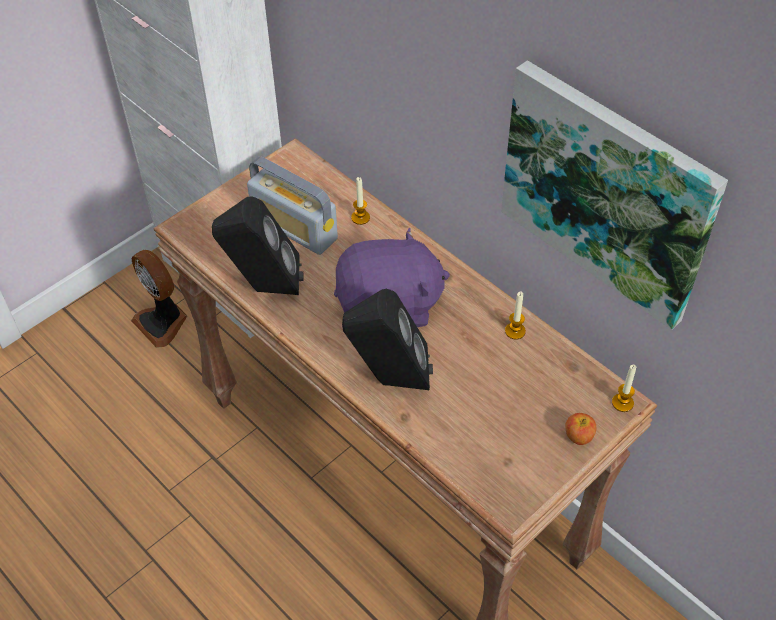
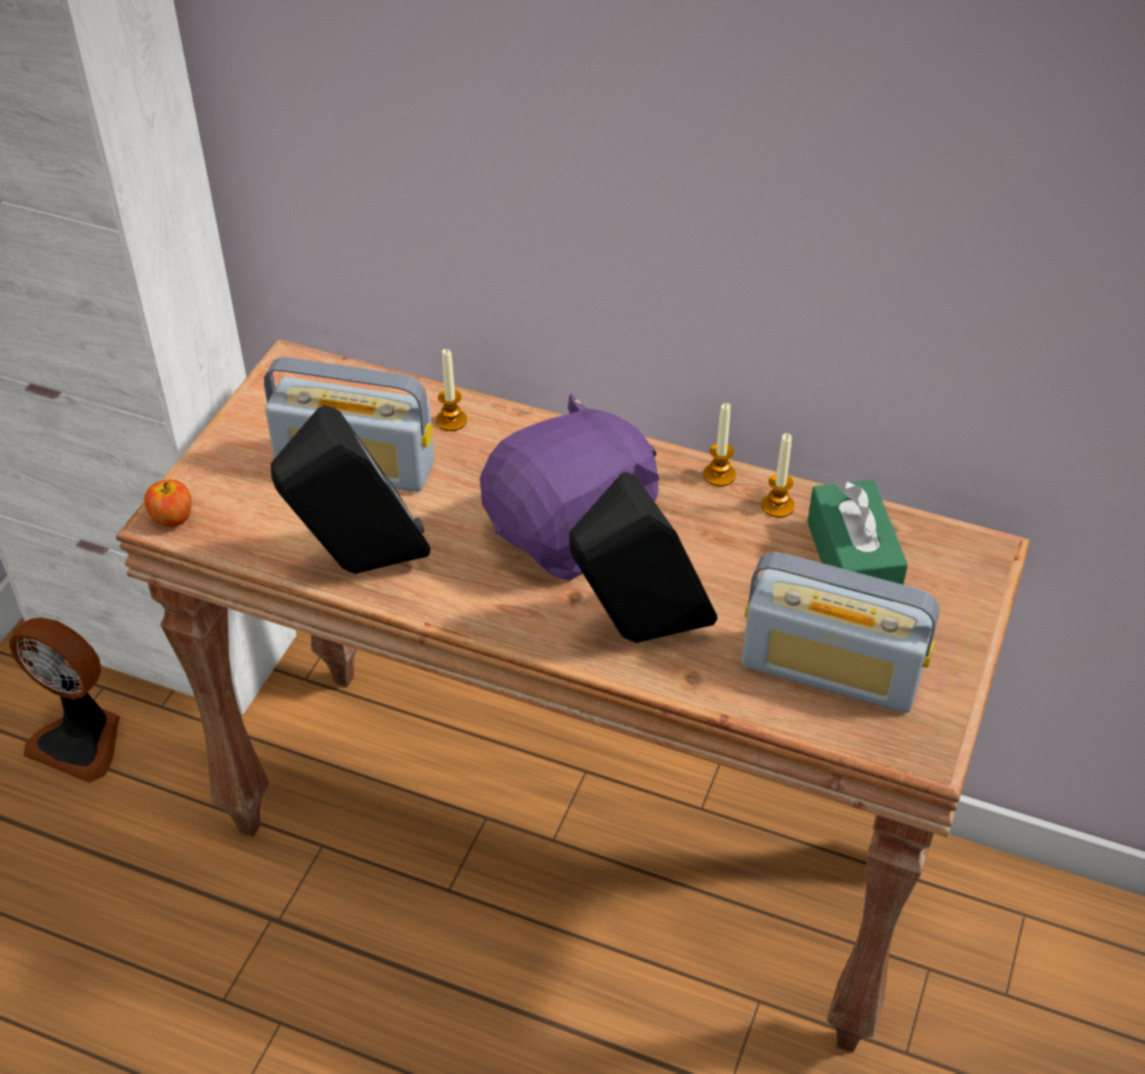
camera: 25 degrees left, 5 degrees down
picture [501,60,728,330] -> none
apple [565,413,596,445] -> apple moved to [144,480,191,527]
candle [612,365,636,412] -> candle moved to [703,403,736,486]
none -> radio [742,552,939,713]
none -> green tissue box [807,480,908,601]

